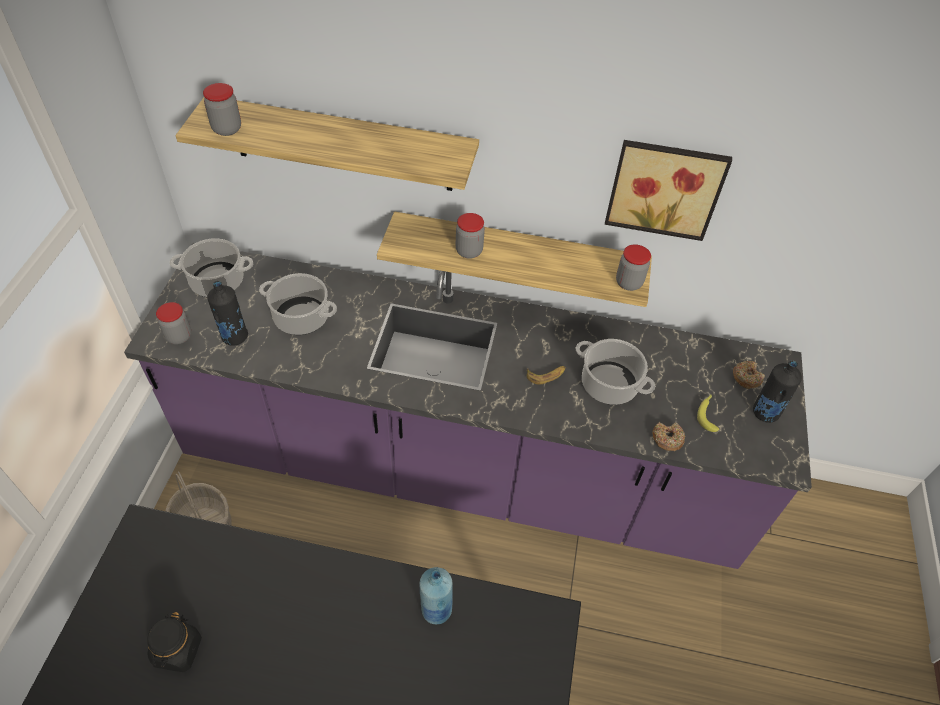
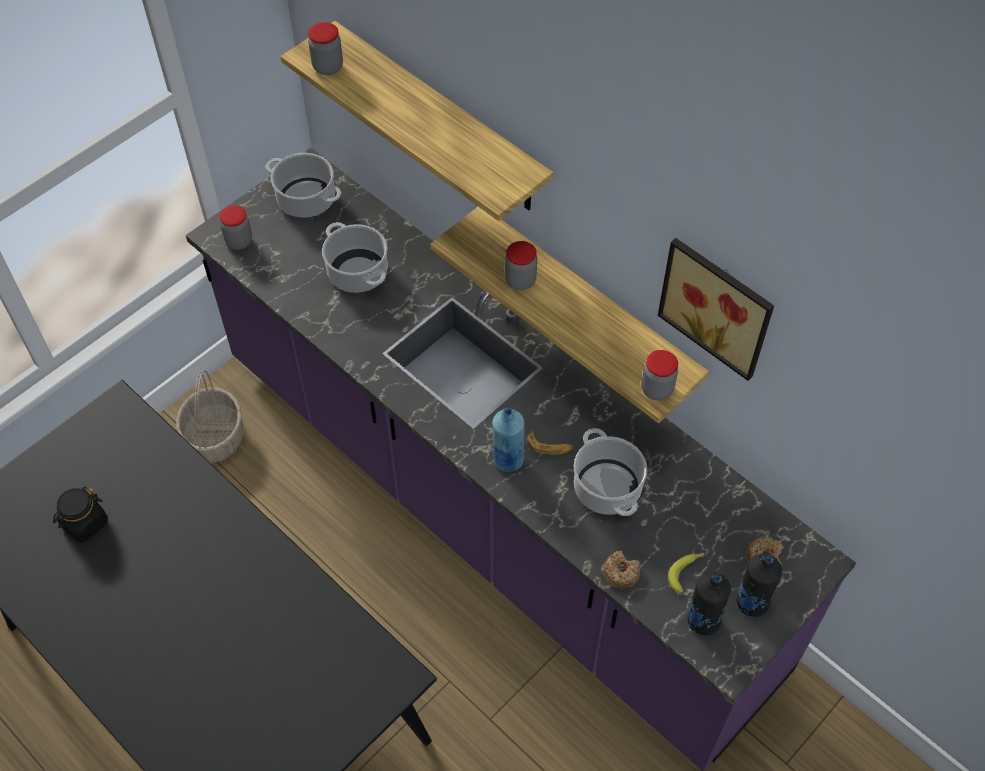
camera: 35 degrees right, 5 degrees up
black bottle [207,281,248,346] -> black bottle moved to [687,572,731,635]
blue bottle [419,567,453,624] -> blue bottle moved to [492,408,524,472]

